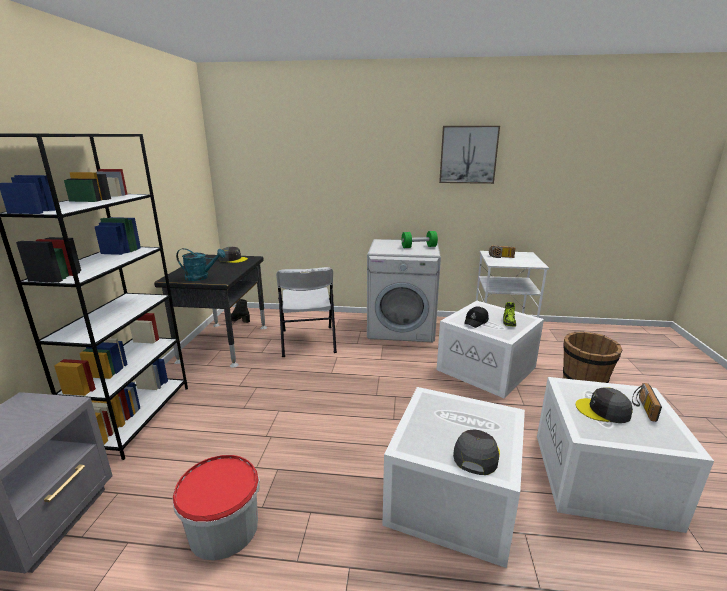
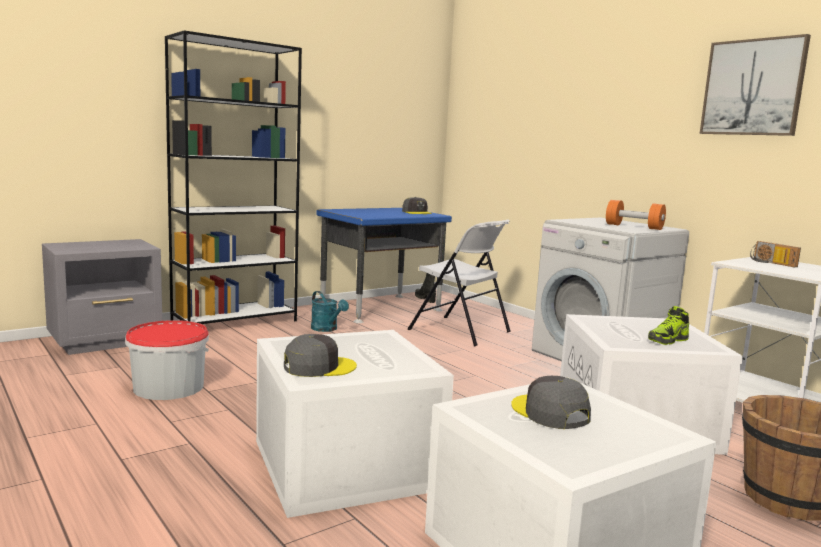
camera: 45 degrees right, 10 degrees down
black desk [154,255,267,367] -> blue desk [317,208,452,323]
turquoise watering can [176,248,225,281] -> turquoise watering can moved to [311,291,349,332]
white chair [276,267,337,357] -> white chair turned 90 degrees counterclockwise [408,219,511,347]
green dumbbell [402,231,438,248] -> orange dumbbell [606,200,666,230]
black cap [464,307,489,328] -> none
radio [632,383,662,422] -> none

